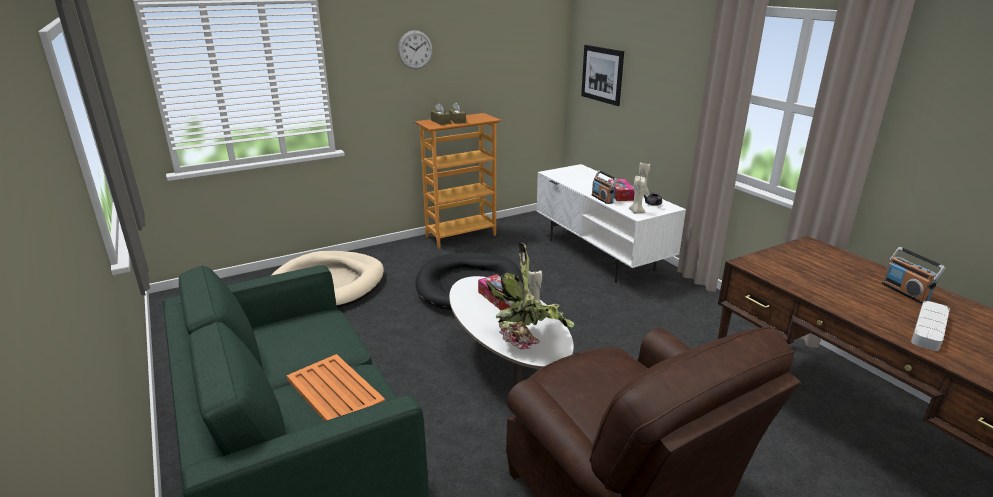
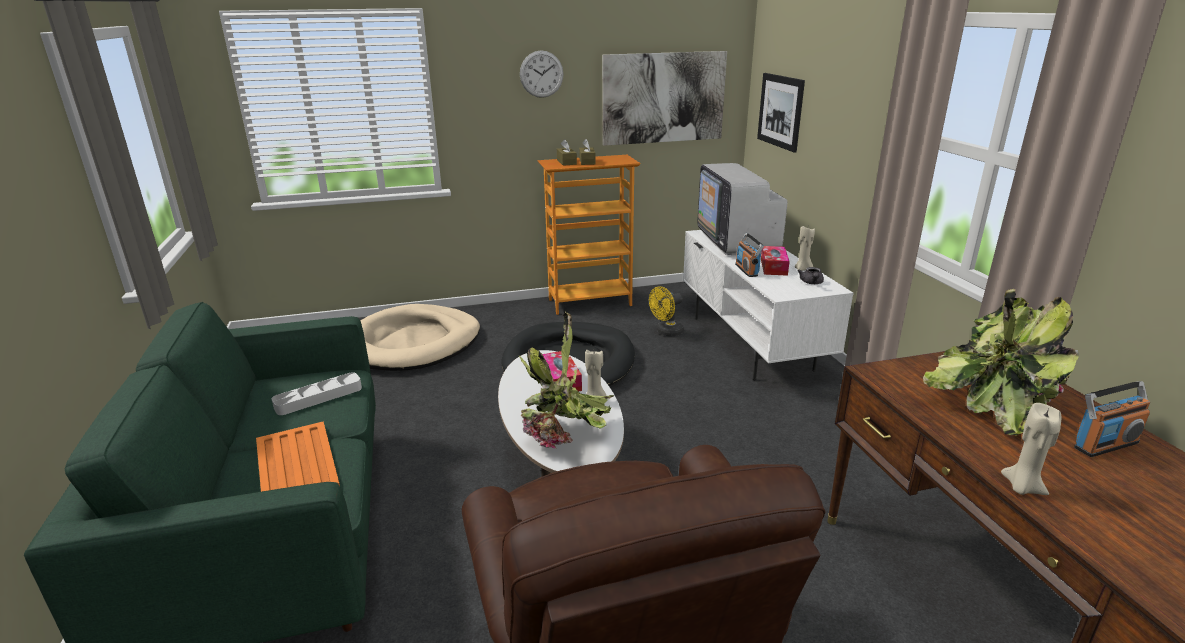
camera: 15 degrees right, 0 degrees up
beige candle [629,176,646,214] -> beige candle moved to [1001,403,1061,495]
radio [881,247,946,304] -> radio turned 105 degrees counterclockwise [1074,381,1150,457]
grey tray [911,301,950,351] -> grey tray moved to [272,372,362,415]
none -> picture [602,51,727,146]
none -> yellow fan [649,286,684,336]
none -> television [697,163,787,255]
none -> potted plant [923,289,1079,436]

